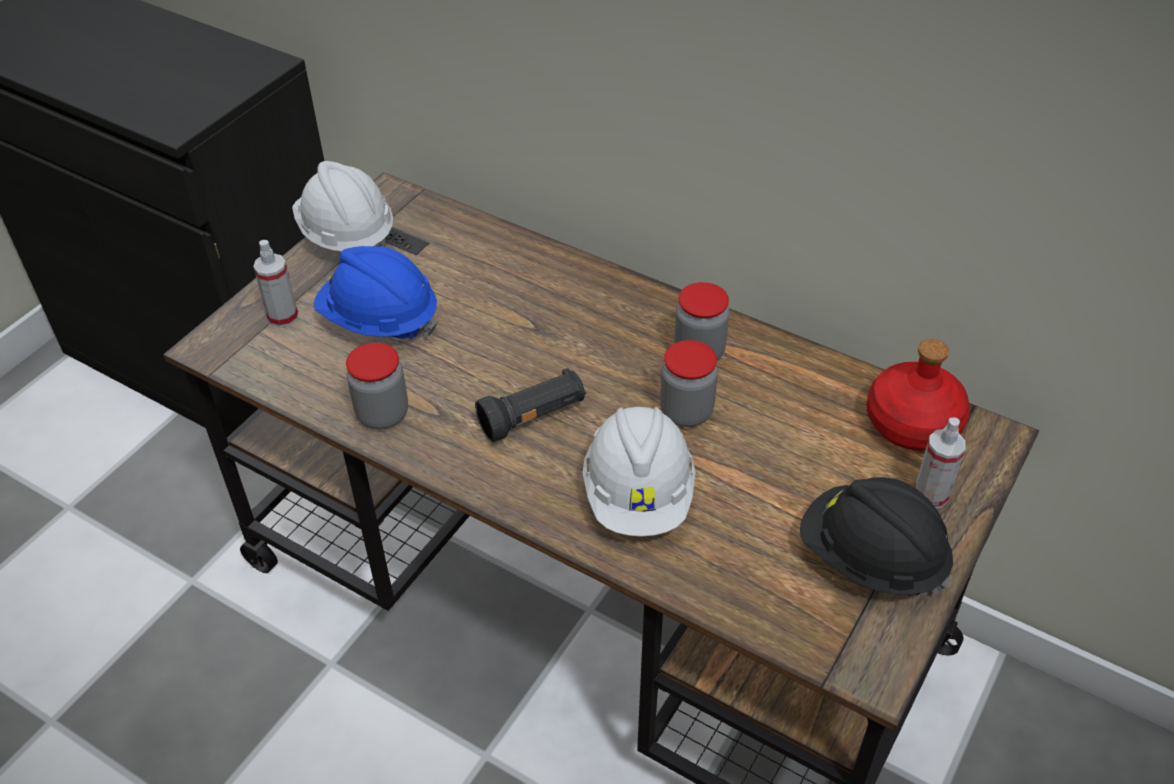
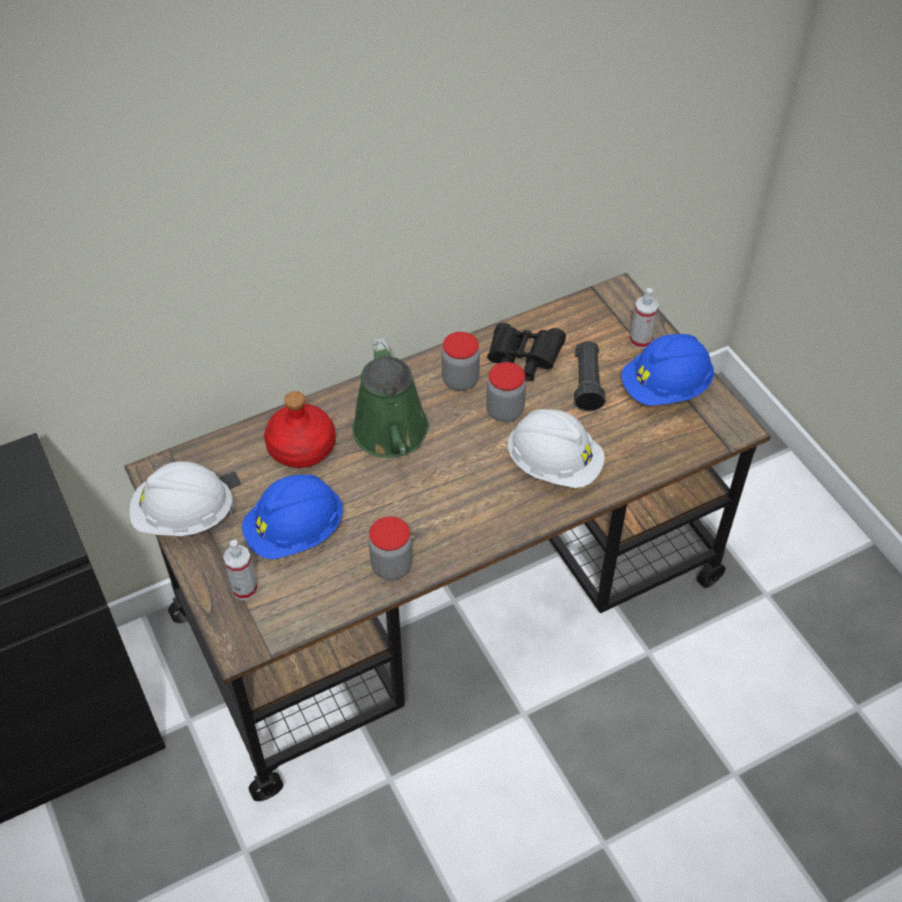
camera: 60 degrees left, 5 degrees up
black flashlight [475,368,586,442] -> black flashlight moved to [574,341,606,412]
black hard hat [800,477,953,596] -> blue hard hat [621,334,714,406]
red bottle [866,339,970,451] -> red bottle moved to [264,391,336,468]
none -> green watering can [352,338,429,458]
none -> black binoculars [487,323,566,381]

